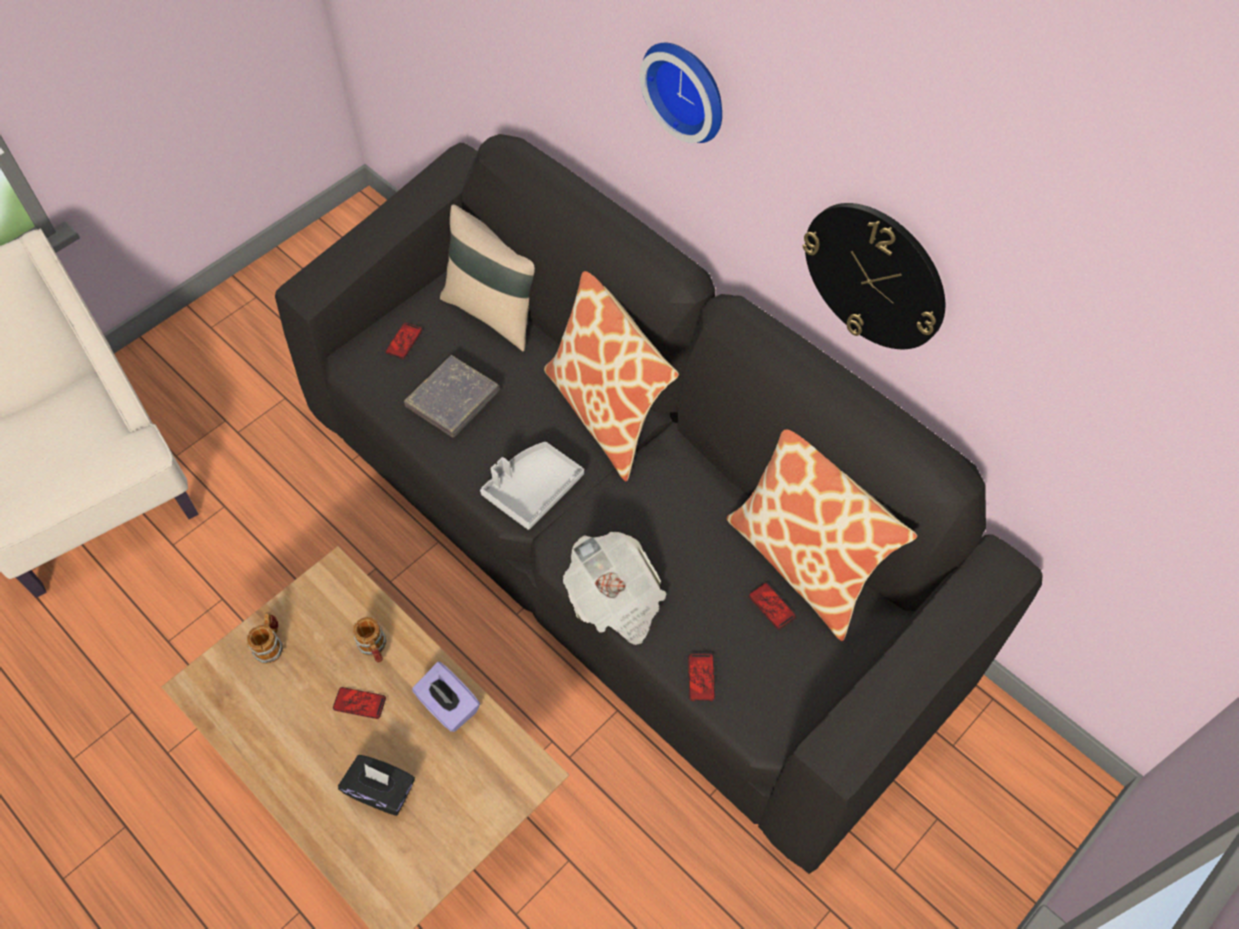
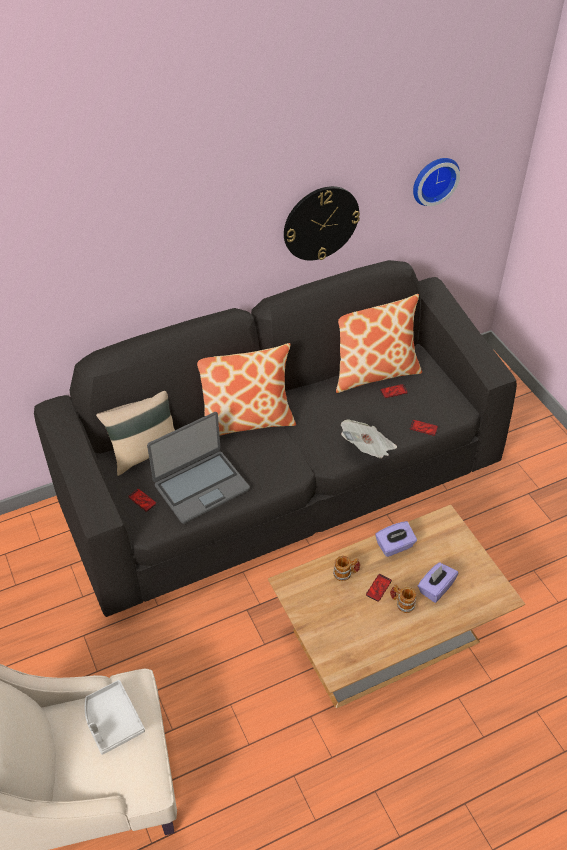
camera: 70 degrees left, 10 degrees down
mug [247,612,283,664] -> mug moved to [390,584,416,613]
black tissue box [338,755,415,816] -> purple tissue box [418,563,458,603]
grey book [404,355,499,437] -> laptop [147,412,250,524]
grey tray [480,442,584,530] -> grey tray moved to [85,680,145,755]
wall clock [640,43,722,143] -> wall clock moved to [413,158,460,206]

